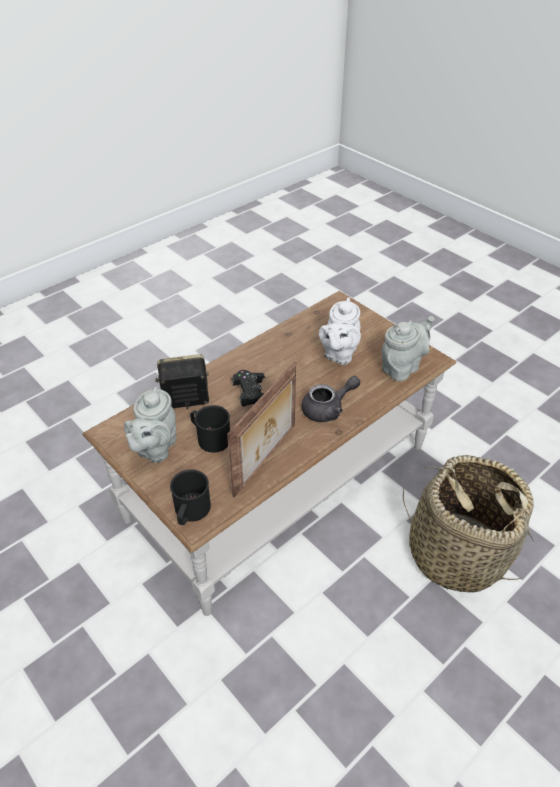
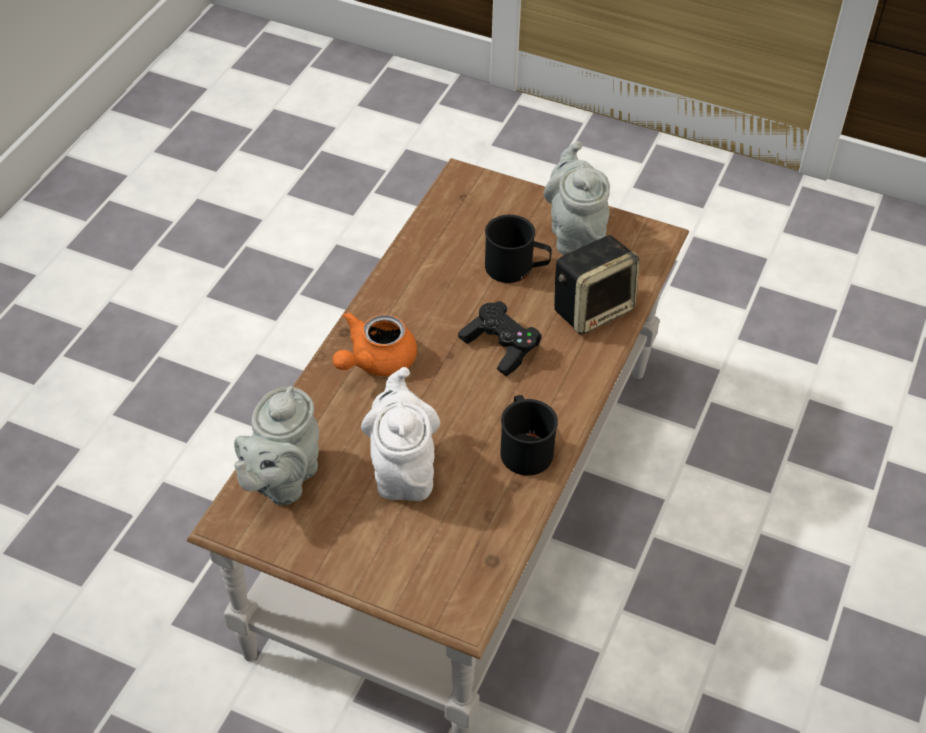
camera: 155 degrees right, 5 degrees up
black mug [170,469,211,525] -> black mug moved to [500,395,558,476]
picture frame [227,362,296,498] -> none
grey teapot [302,376,360,422] -> orange teapot [332,311,417,376]
basket [403,455,534,592] -> none

